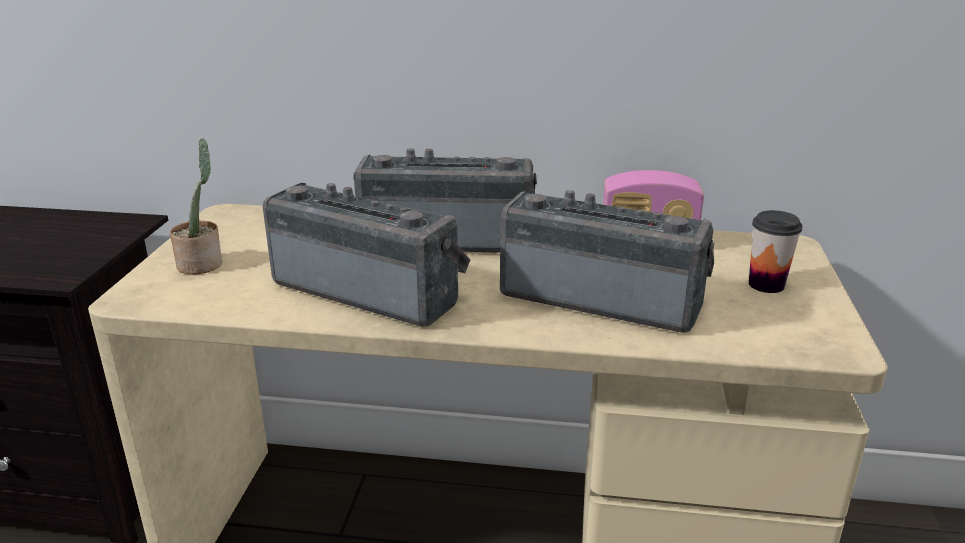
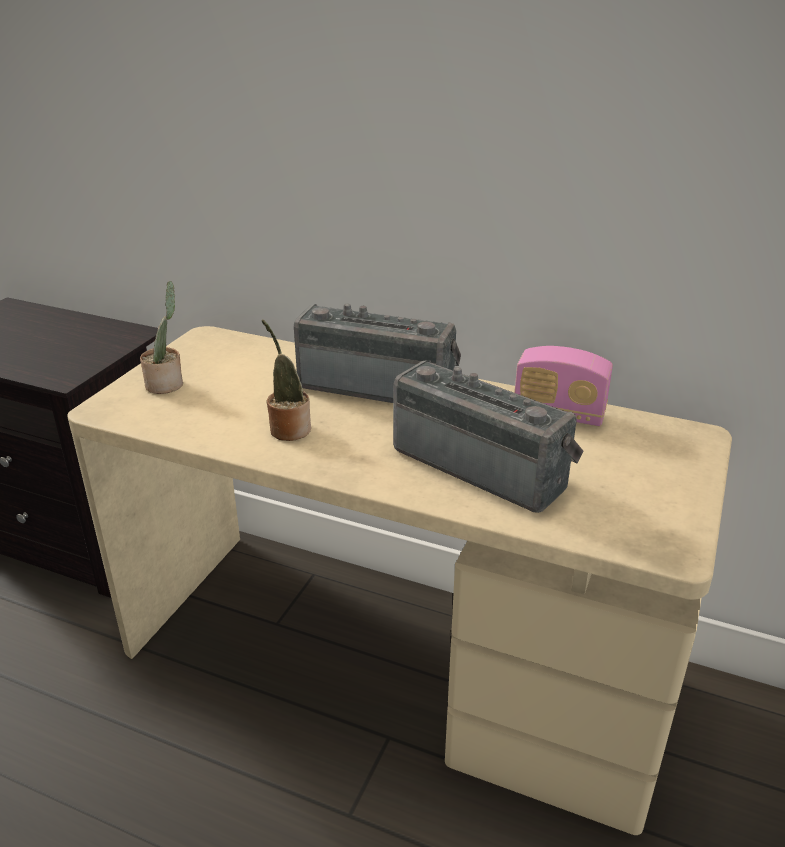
camera: 15 degrees right, 5 degrees up
radio [263,183,470,326] -> potted plant [262,320,311,441]
cup [749,210,803,293] -> none

